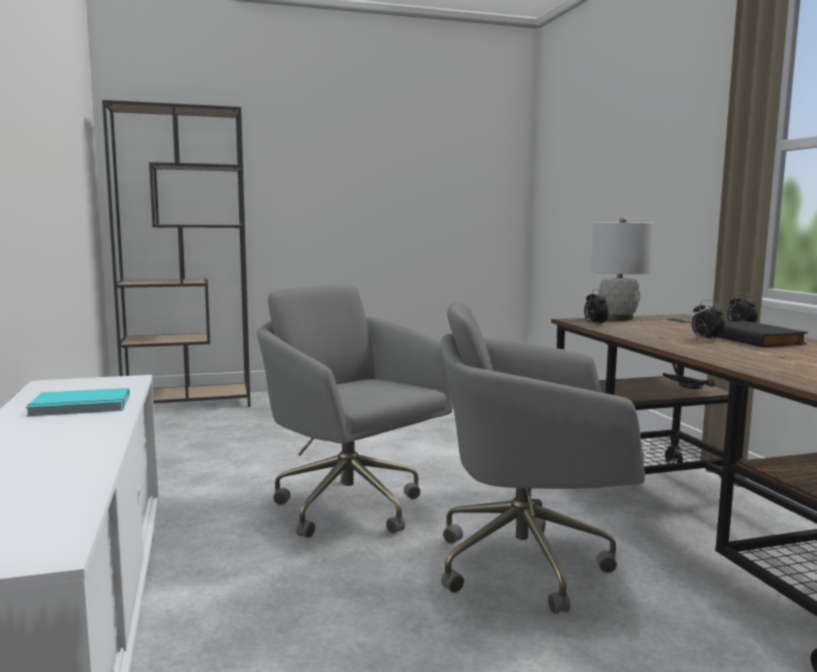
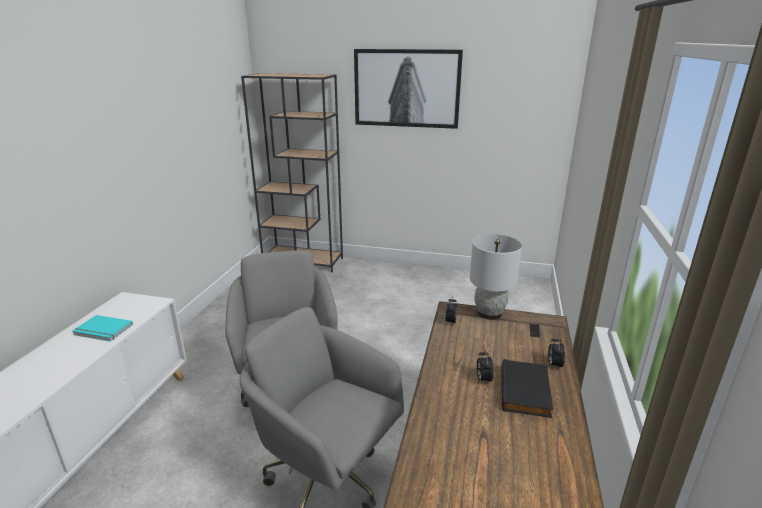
camera: 30 degrees right, 15 degrees up
none -> picture [354,49,463,129]

